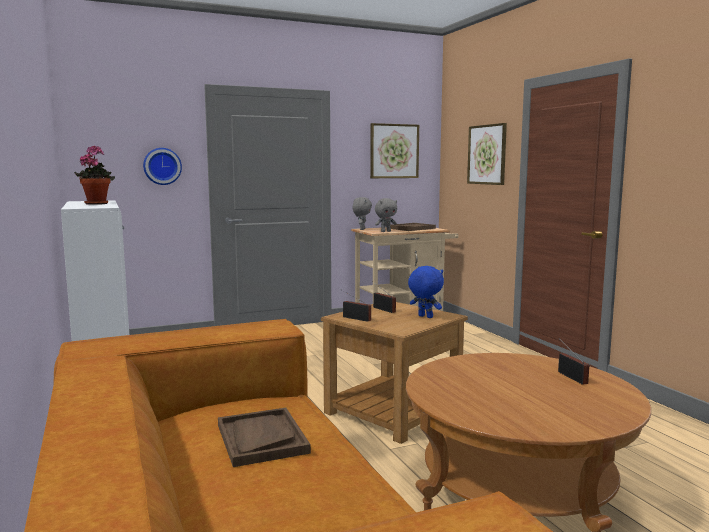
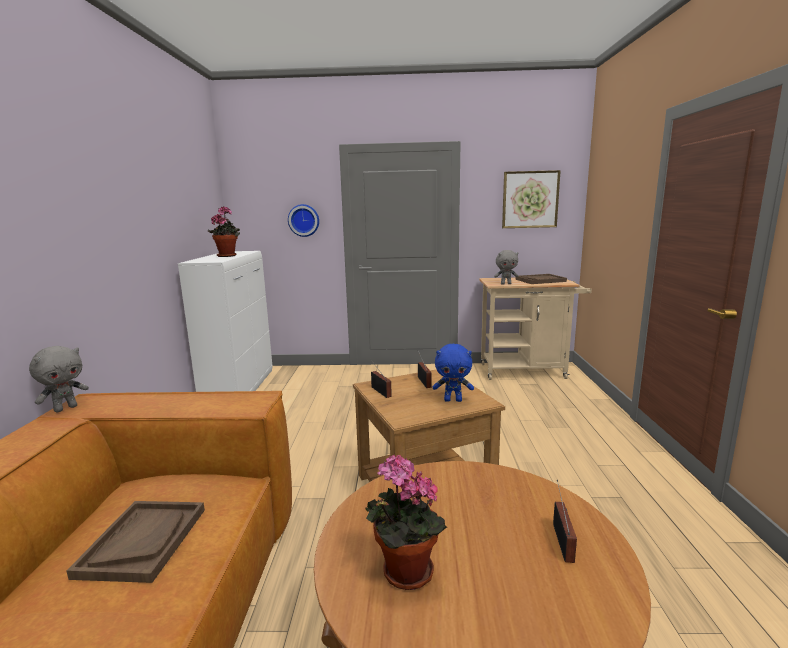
camera: 25 degrees right, 5 degrees up
grey plush toy [352,197,372,230] -> grey plush toy moved to [29,346,89,412]
blue plush toy [408,266,444,318] -> blue plush toy turned 120 degrees clockwise [433,344,474,402]
picture [467,123,507,185] -> none
none -> potted plant [366,455,447,590]

